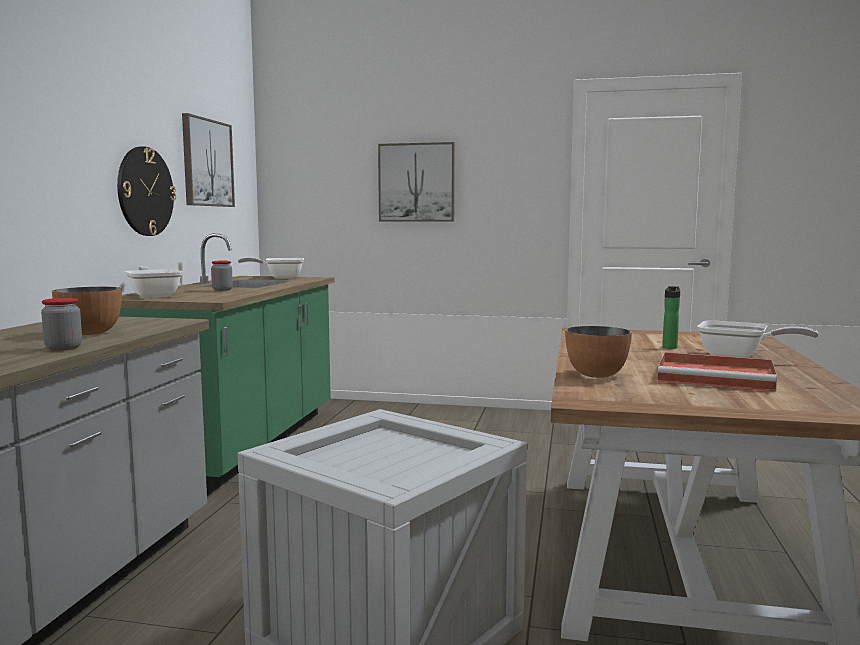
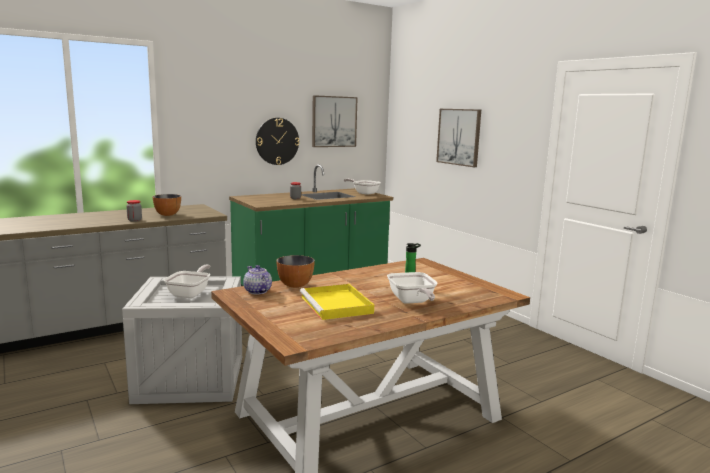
camera: 45 degrees right, 5 degrees up
frying pan [125,266,183,298] -> frying pan moved to [164,265,210,298]
red tray [657,352,777,392] -> yellow tray [300,284,374,320]
none -> teapot [243,265,272,295]

